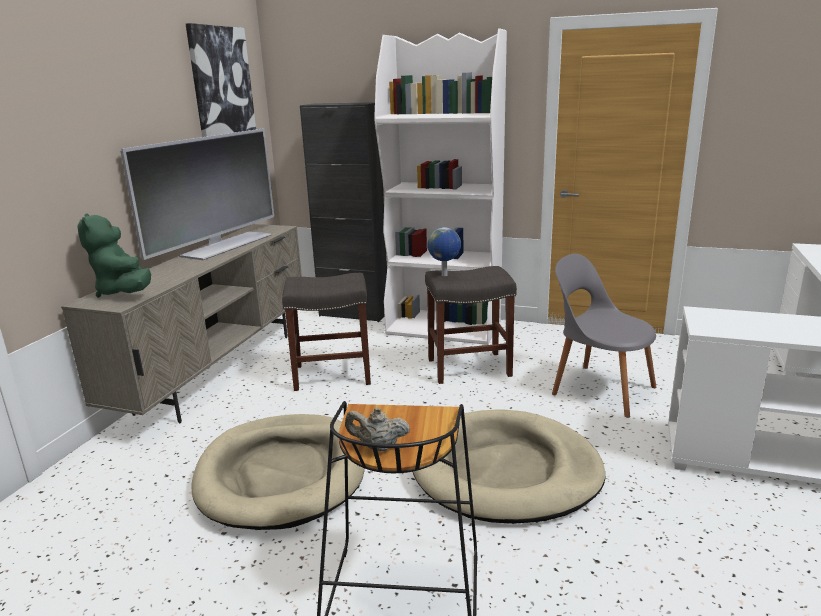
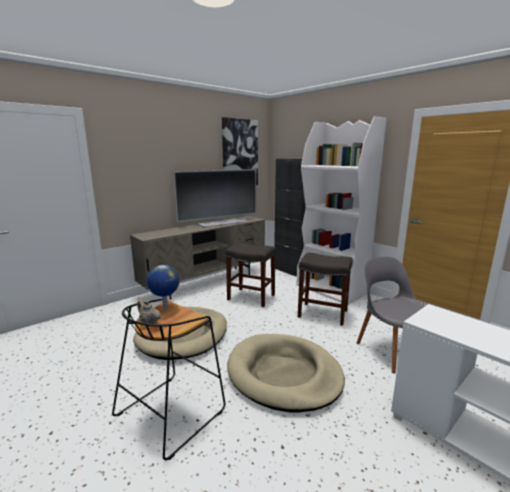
camera: 30 degrees right, 5 degrees down
green plush toy [77,214,151,298] -> none
globe [427,227,461,276] -> globe moved to [147,265,179,309]

